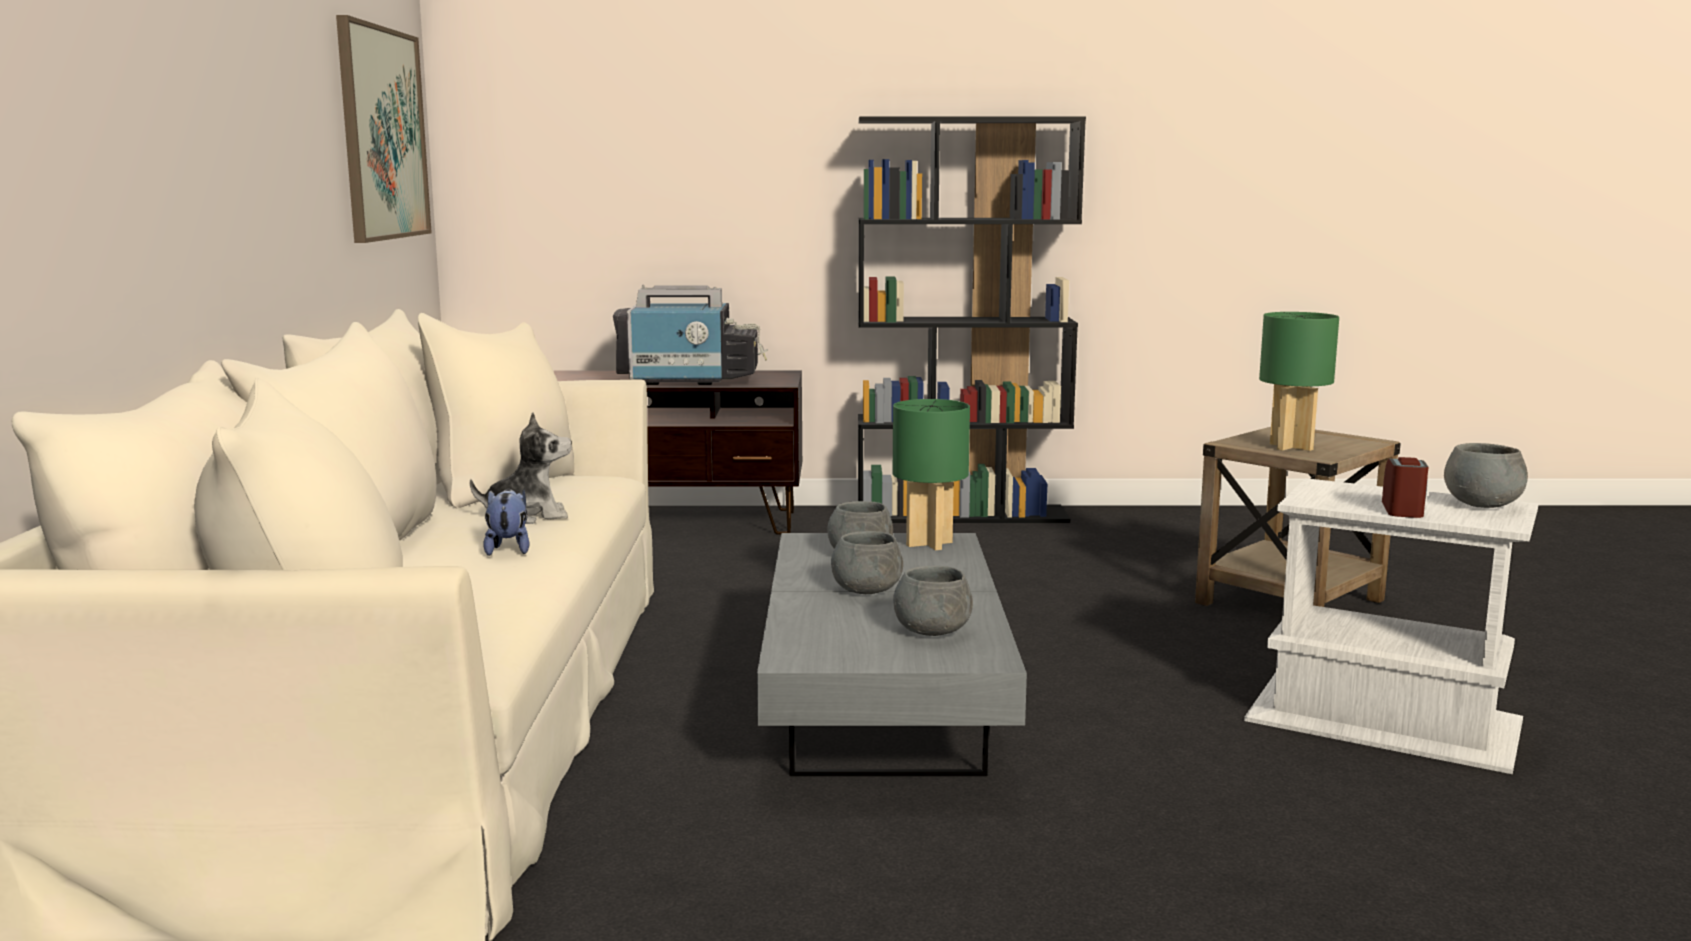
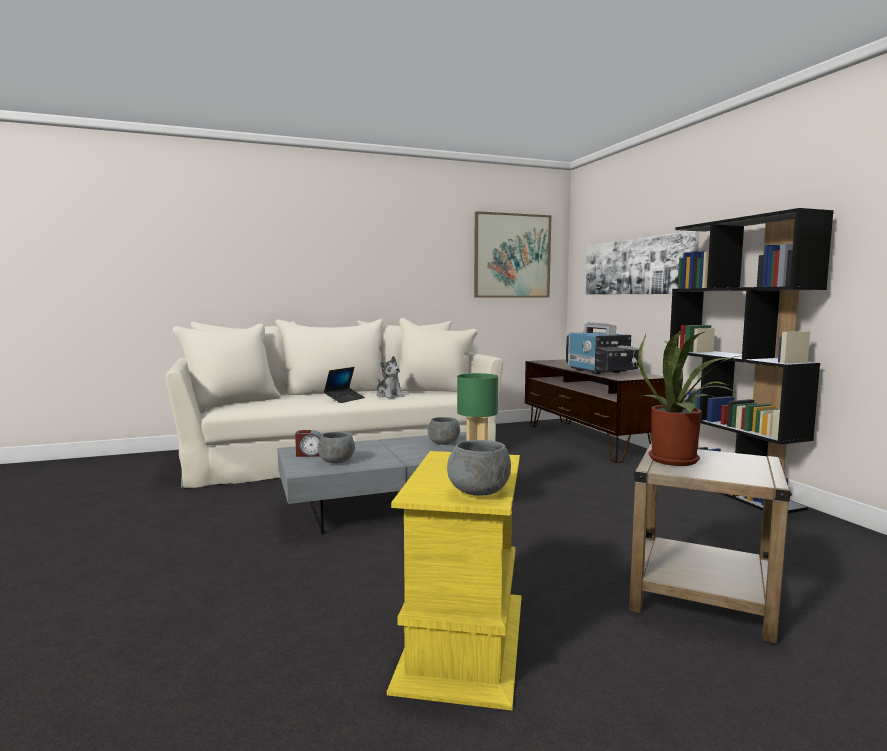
camera: 70 degrees right, 5 degrees down
plush toy [483,489,530,556] -> laptop [324,367,365,403]
grey bowl [831,531,903,594] -> none
white side table [1244,478,1539,774] -> yellow side table [387,451,522,710]
green table lamp [1259,312,1339,451] -> potted plant [638,330,738,466]
alarm clock [1382,457,1428,518] -> alarm clock moved to [295,430,322,457]
none -> picture [586,231,699,295]

